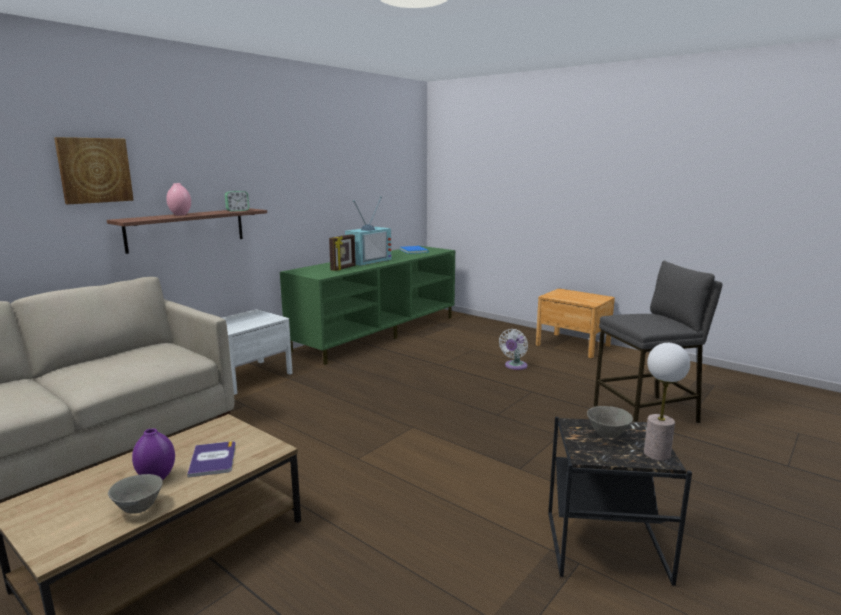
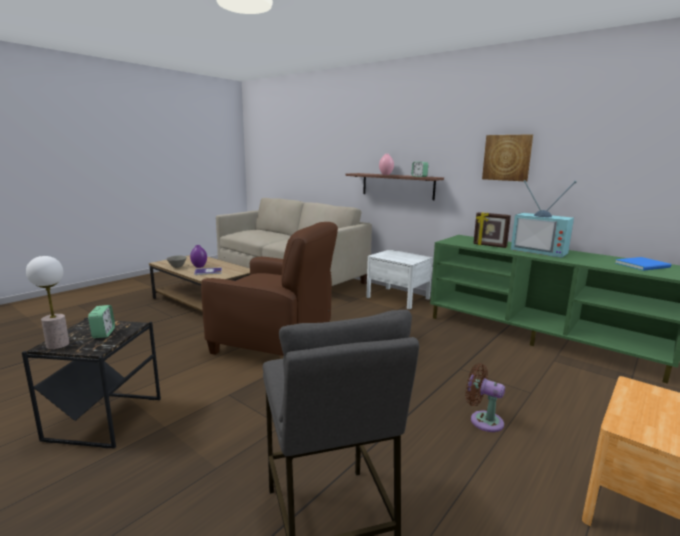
camera: 90 degrees right, 0 degrees up
picture [54,137,134,204] -> picture moved to [482,134,533,181]
white fan [499,329,528,370] -> brown fan [465,363,505,432]
grey bowl [587,406,633,438] -> alarm clock [88,305,115,338]
none -> brown armchair [201,222,338,356]

